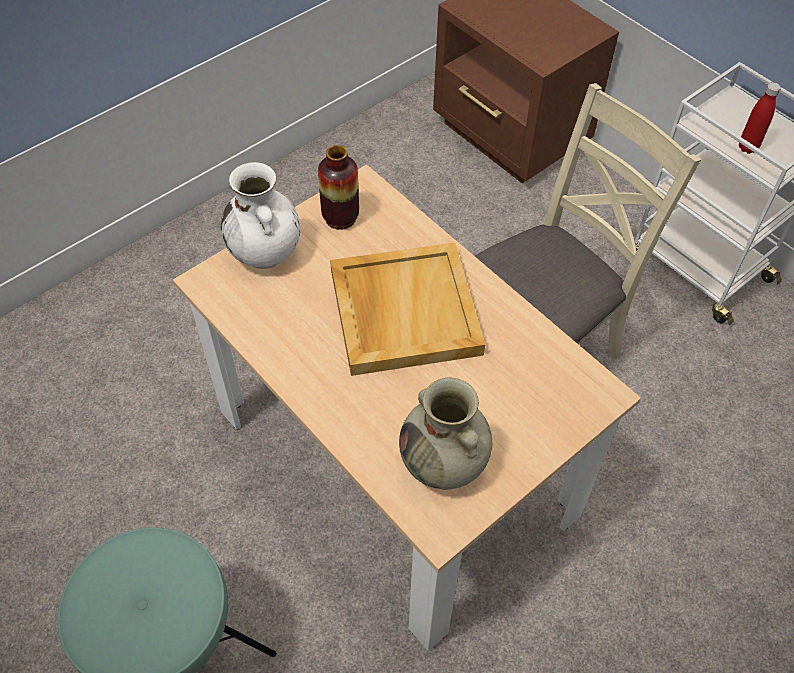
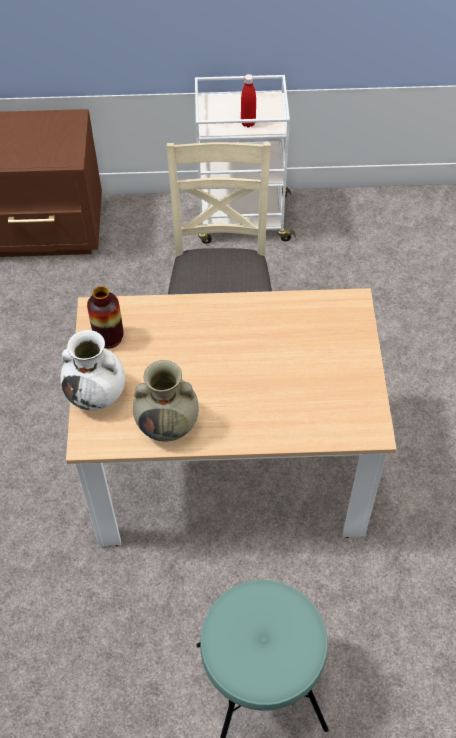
camera: 50 degrees left, 0 degrees up
beige tray [330,243,485,376] -> none
beige vase [399,378,492,490] -> beige vase moved to [133,360,199,442]

